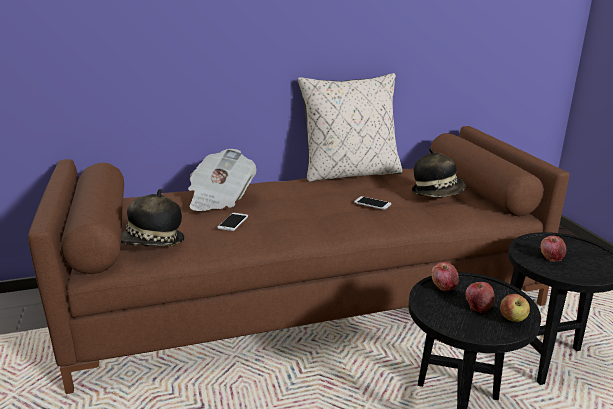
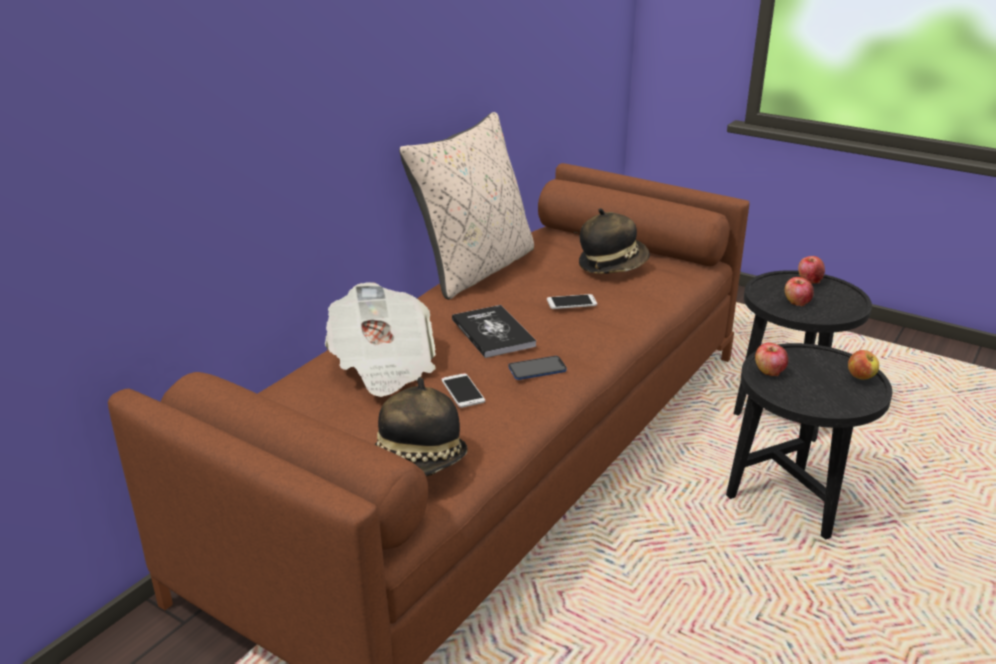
camera: 40 degrees left, 5 degrees up
apple [465,282,494,313] -> apple moved to [798,256,825,284]
none -> book [452,305,536,358]
none -> phone [508,356,567,380]

